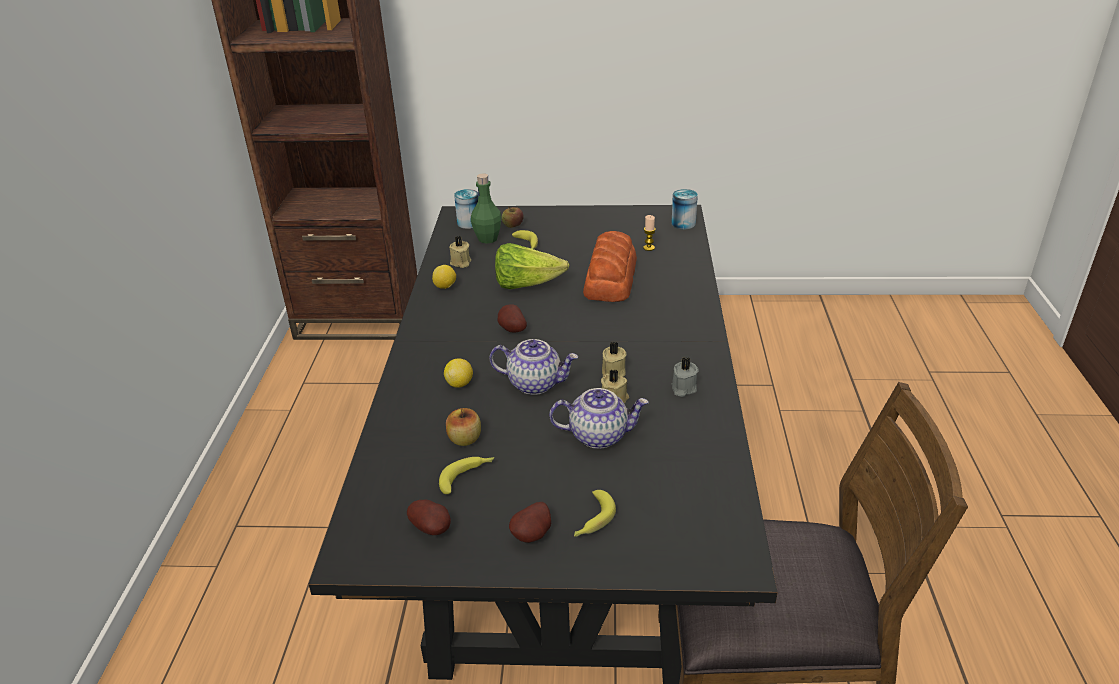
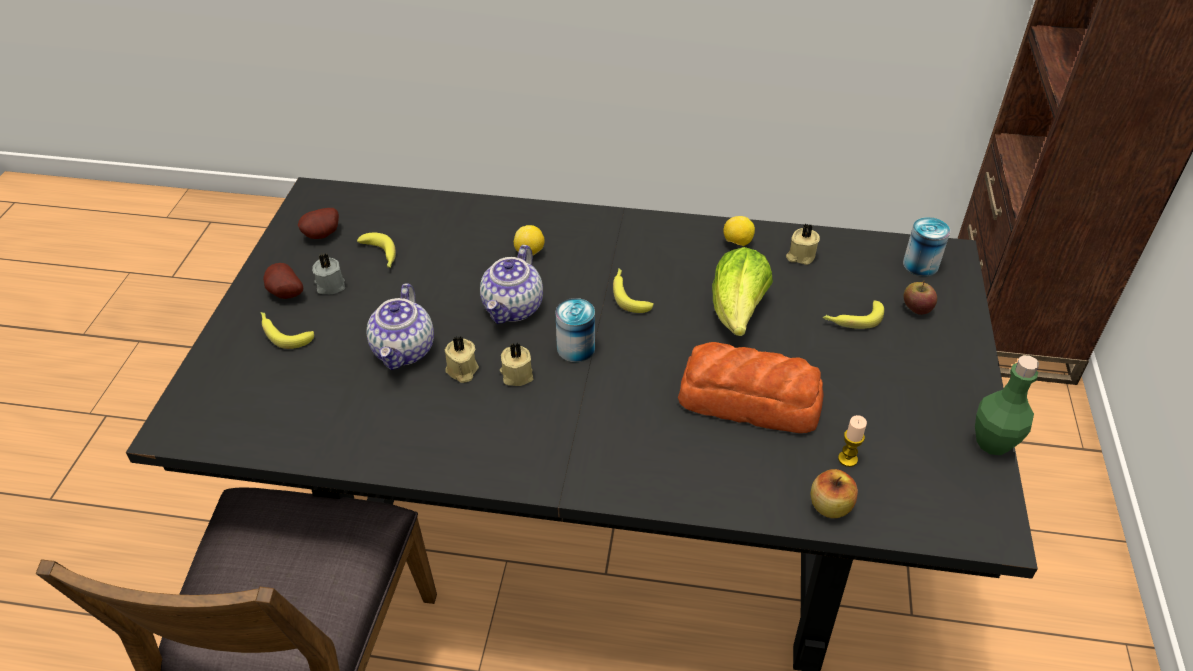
camera: 95 degrees right, 10 degrees up
apple [446,408,481,446] -> apple moved to [810,469,858,518]
green bottle [471,173,502,244] -> green bottle moved to [975,355,1039,455]
potato [497,304,527,333] -> banana [613,268,654,313]
can [671,189,698,229] -> can moved to [555,298,595,362]
grey candle [672,357,698,397] -> grey candle moved to [312,254,345,294]

